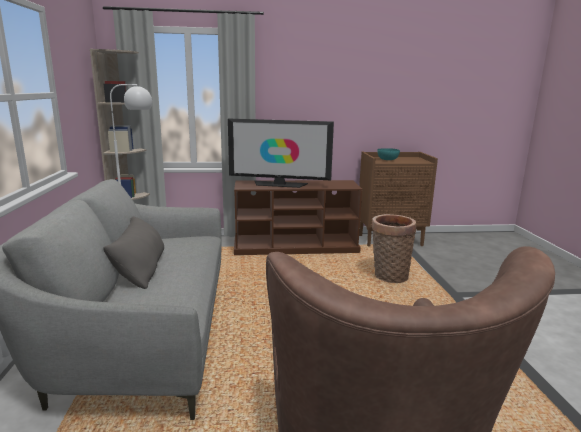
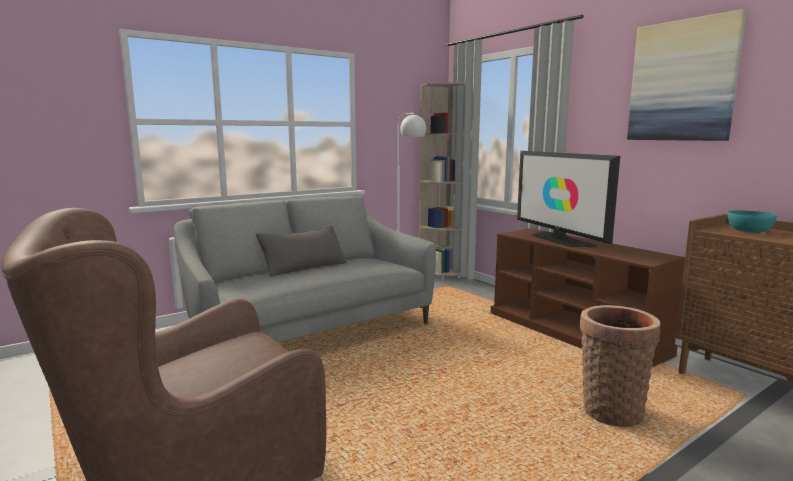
camera: 60 degrees right, 5 degrees down
none -> picture [627,9,746,141]

